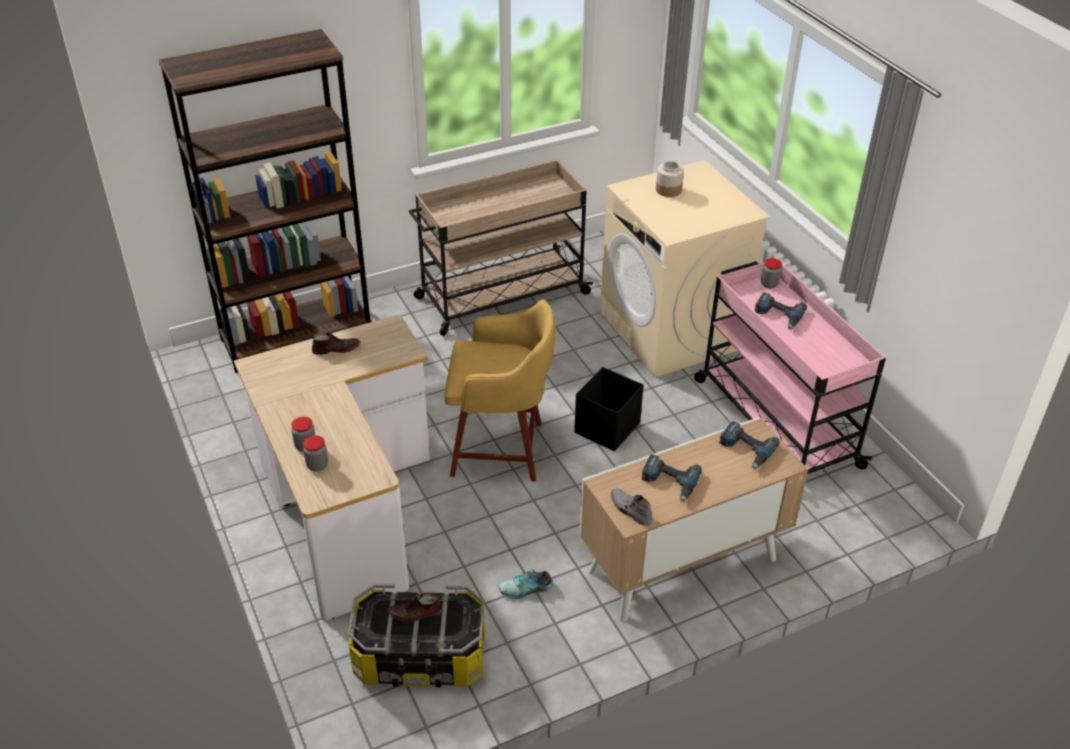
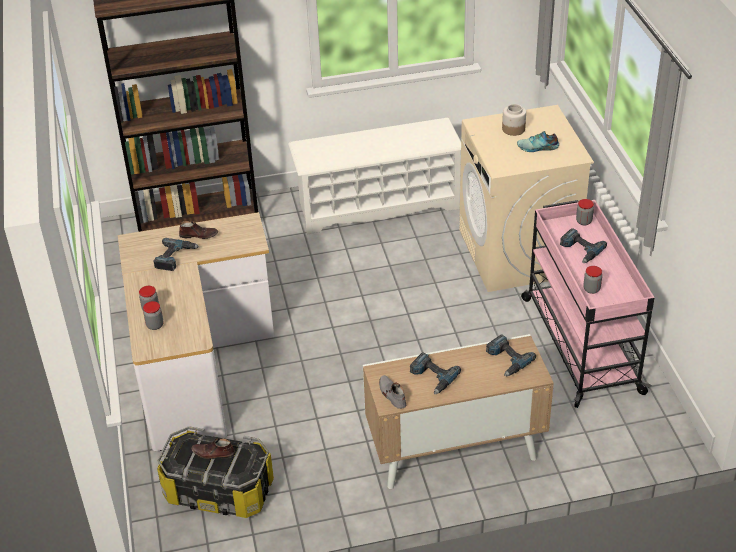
camera: 15 degrees right, 0 degrees up
beige cart [409,160,593,336] -> white shoe rack [288,118,461,234]
yellow stool [444,299,556,482] -> none
shoe [499,570,553,599] -> shoe moved to [517,131,559,152]
black storage box [574,367,644,451] -> none
none -> power drill [154,238,200,271]
none -> jar [583,266,602,294]

